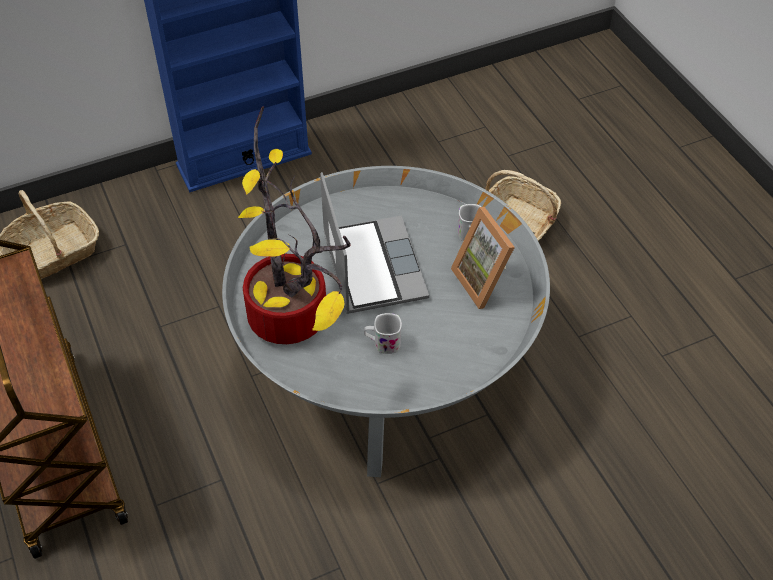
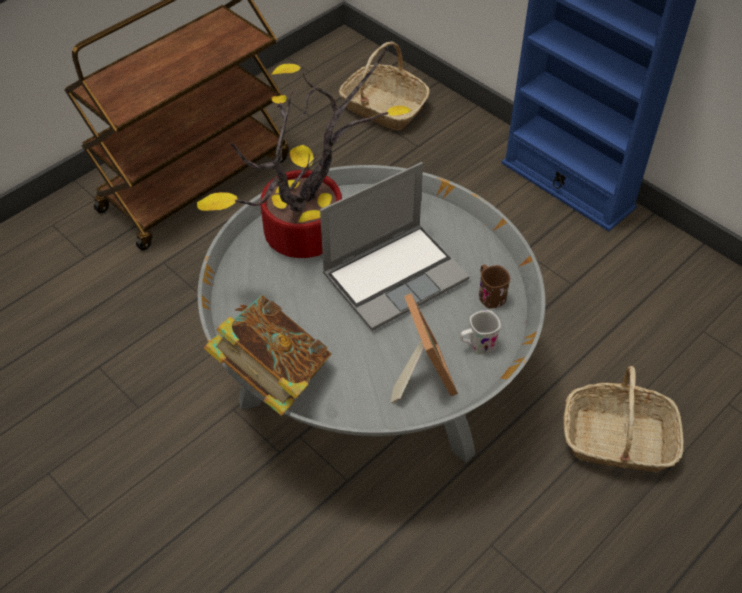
camera: 70 degrees right, 0 degrees up
white mug [364,313,402,354] -> none
picture frame [451,207,515,309] -> picture frame turned 120 degrees clockwise [390,293,458,403]
none -> book [204,295,332,416]
none -> brown mug [479,264,511,308]

